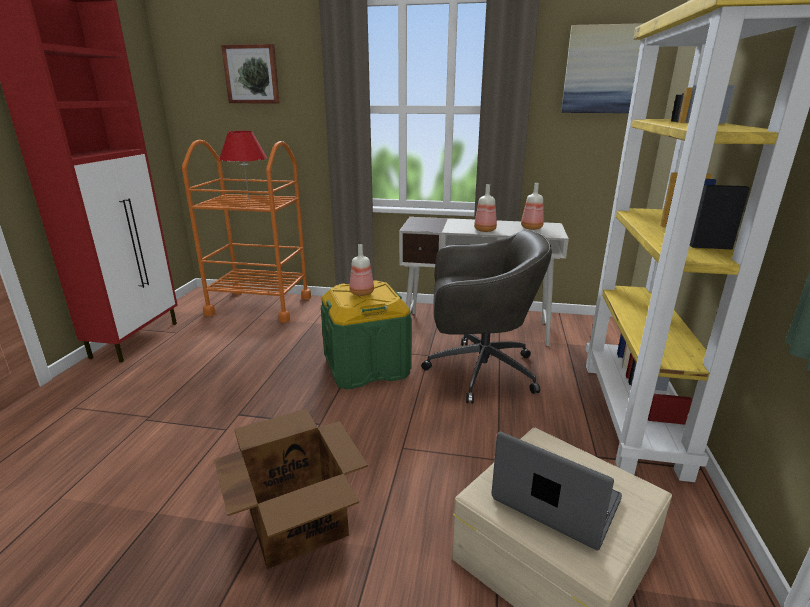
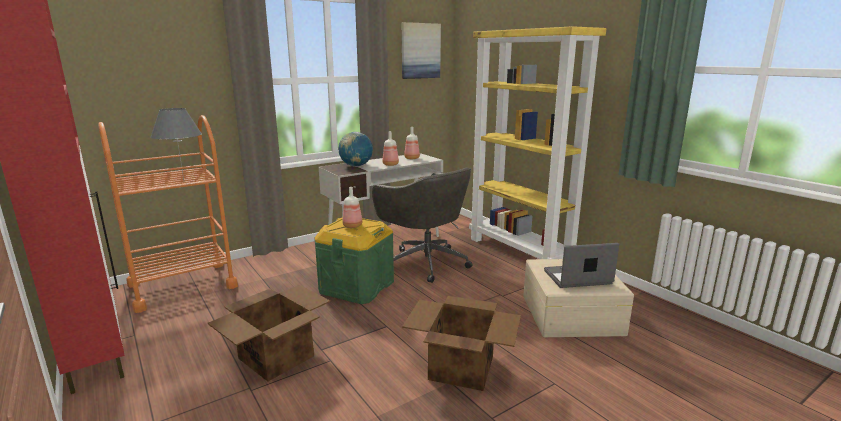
camera: 45 degrees left, 5 degrees down
red table lamp [219,131,267,206] -> grey table lamp [150,108,202,180]
picture [221,44,280,103] -> none
grey office chair [421,230,552,404] -> grey office chair turned 90 degrees clockwise [372,167,473,283]
none -> cardboard box [208,285,330,381]
none -> globe [338,132,373,167]

